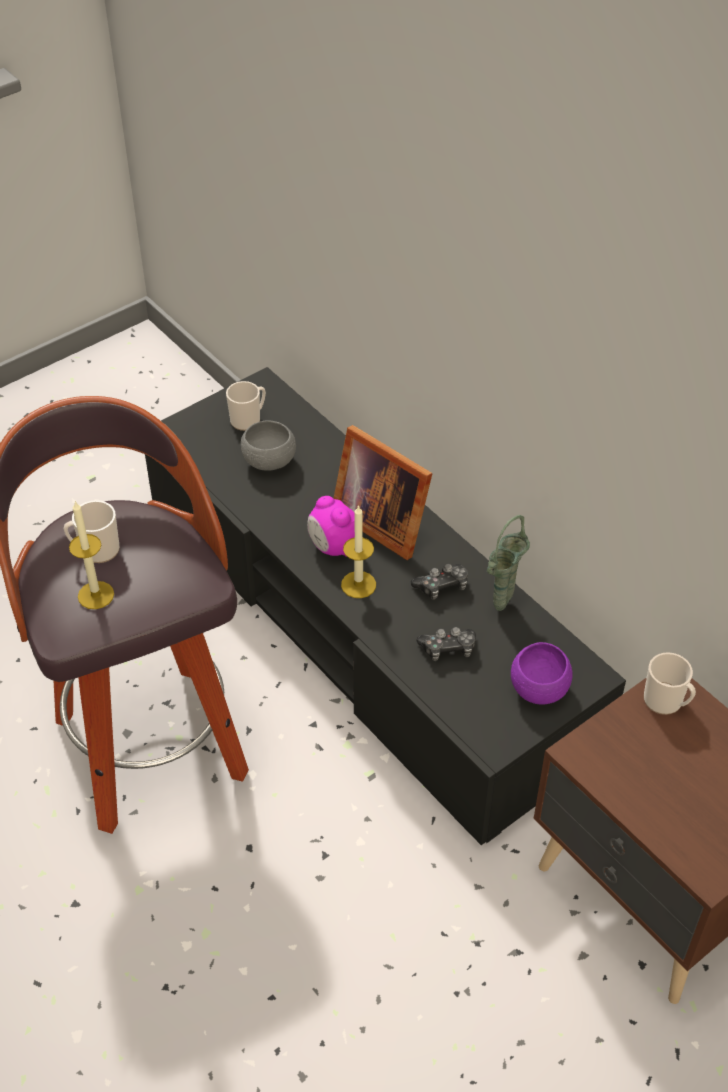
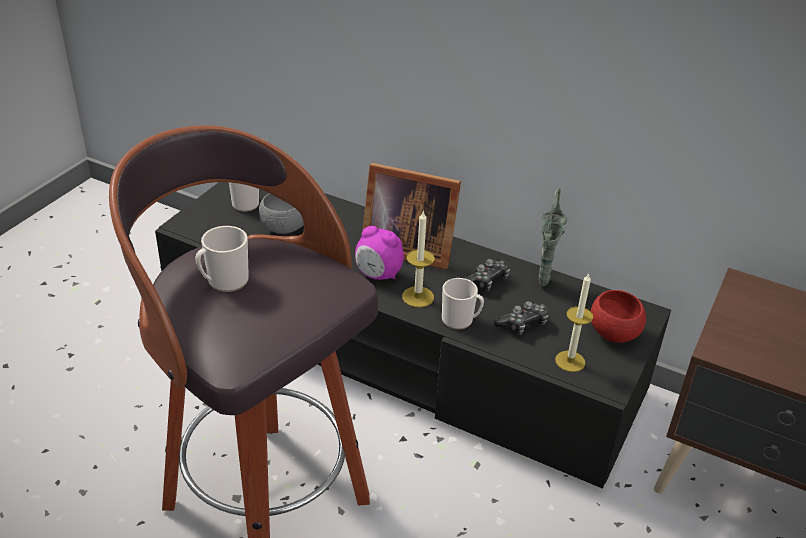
camera: 25 degrees left, 10 degrees down
candle [69,501,114,609] -> candle moved to [555,273,593,372]
purple bowl [511,642,573,705] -> red bowl [591,290,646,343]
mug [644,652,696,715] -> mug moved to [442,278,484,330]

